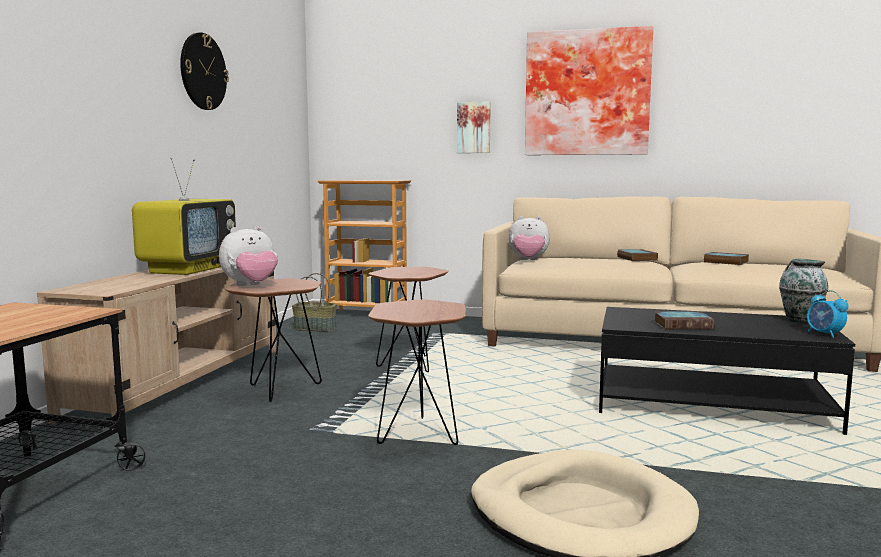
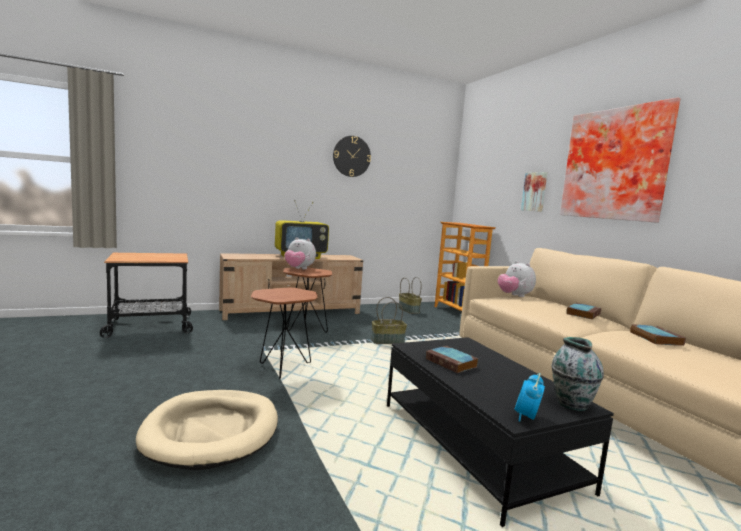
camera: 50 degrees right, 0 degrees up
brown side table [368,267,449,372] -> basket [371,297,407,344]

